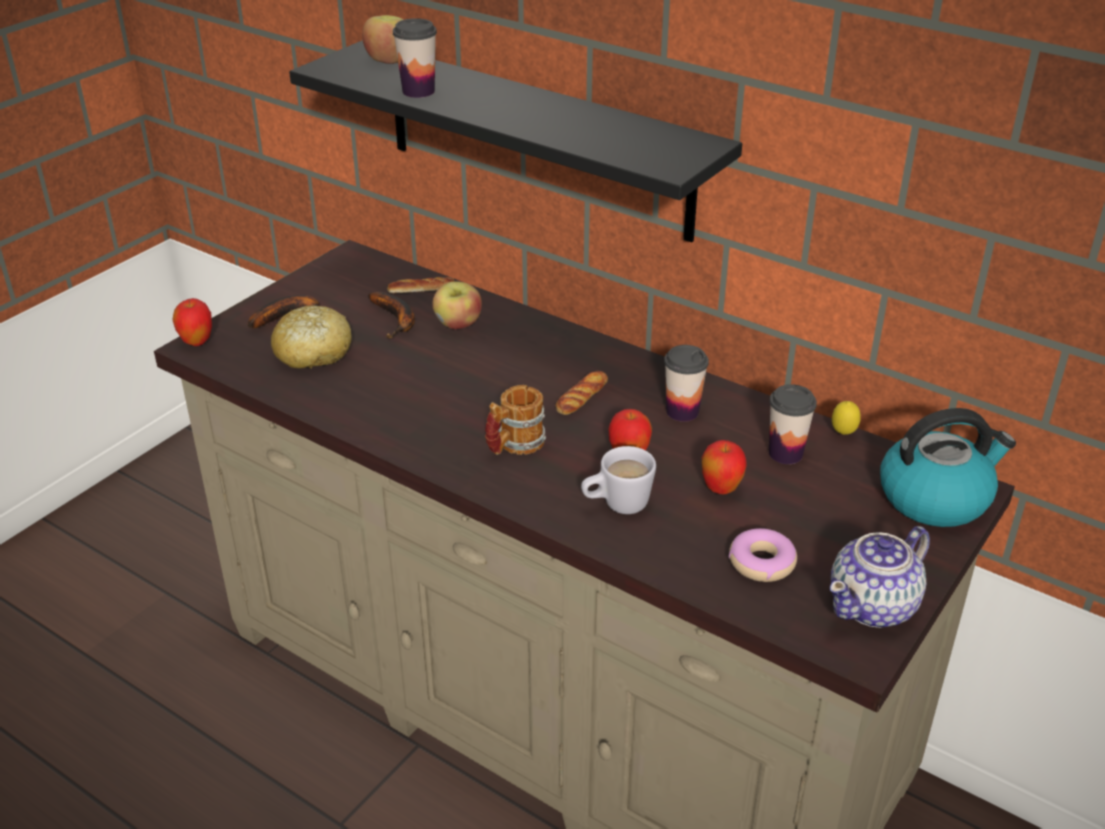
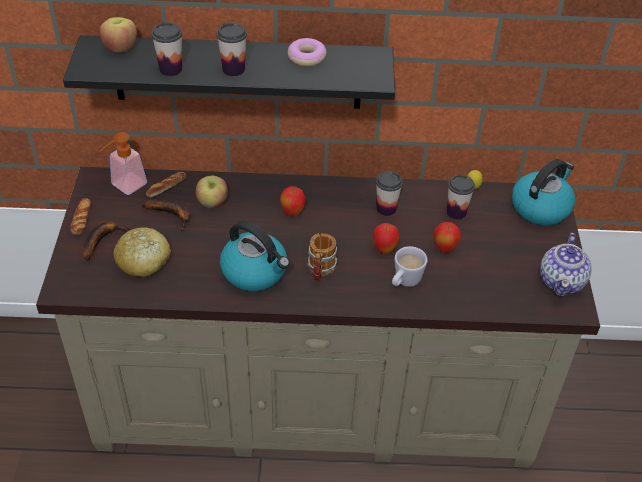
camera: 35 degrees left, 10 degrees up
apple [172,298,212,346] -> apple moved to [280,186,305,216]
bread [555,371,608,415] -> bread moved to [71,198,91,235]
donut [729,528,797,582] -> donut moved to [288,38,326,67]
none -> soap dispenser [100,132,147,195]
none -> cup [216,22,247,76]
none -> kettle [220,221,290,291]

